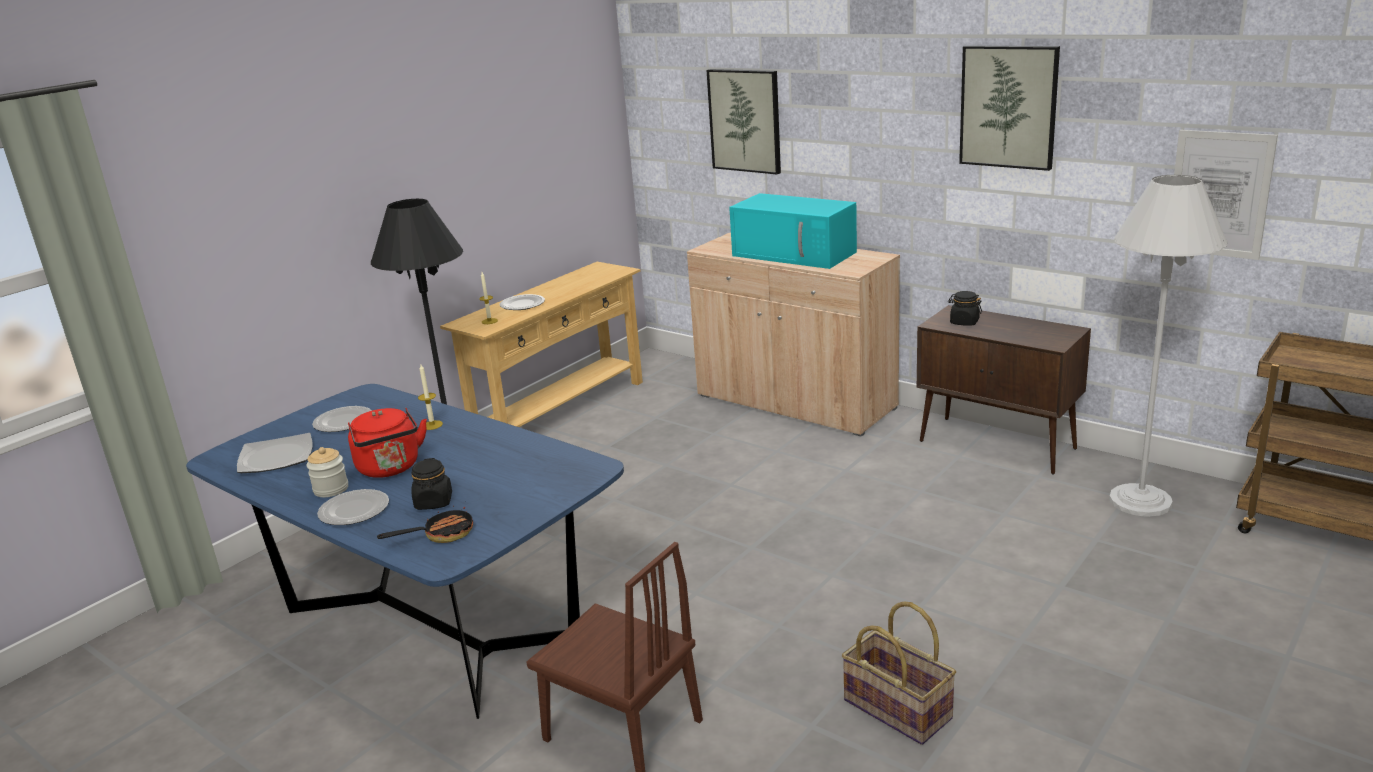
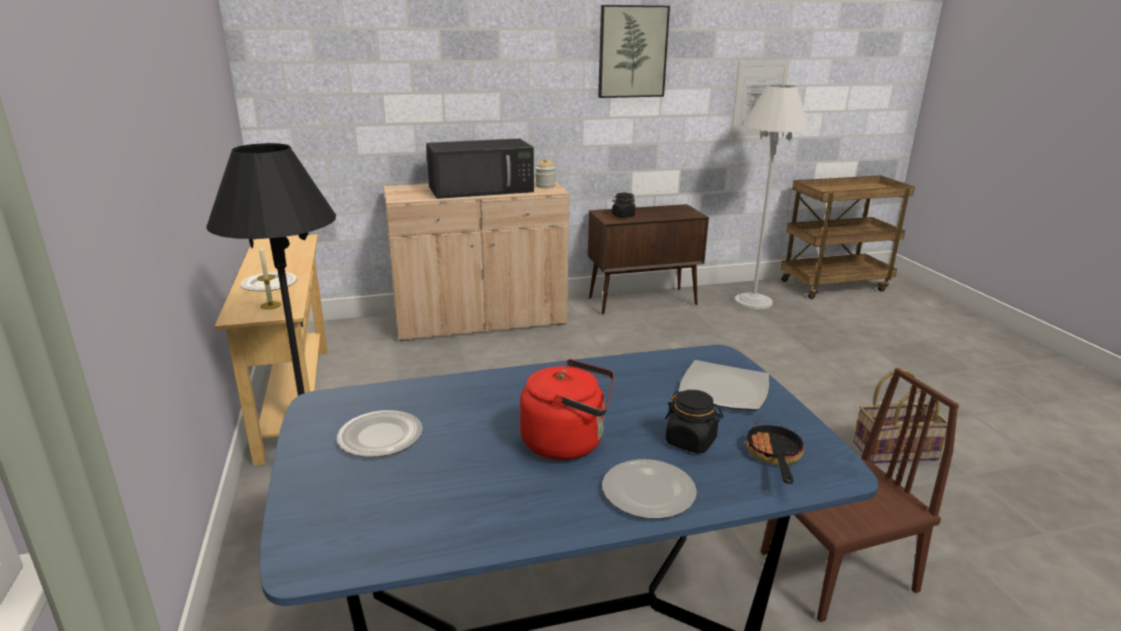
camera: 55 degrees left, 0 degrees up
plate [237,433,313,473] -> plate moved to [679,360,769,411]
jar [306,447,348,497] -> jar moved to [535,158,556,188]
candle [418,365,443,430] -> none
picture [707,69,781,174] -> none
turquoise microwave [729,193,857,269] -> black microwave [426,139,534,199]

